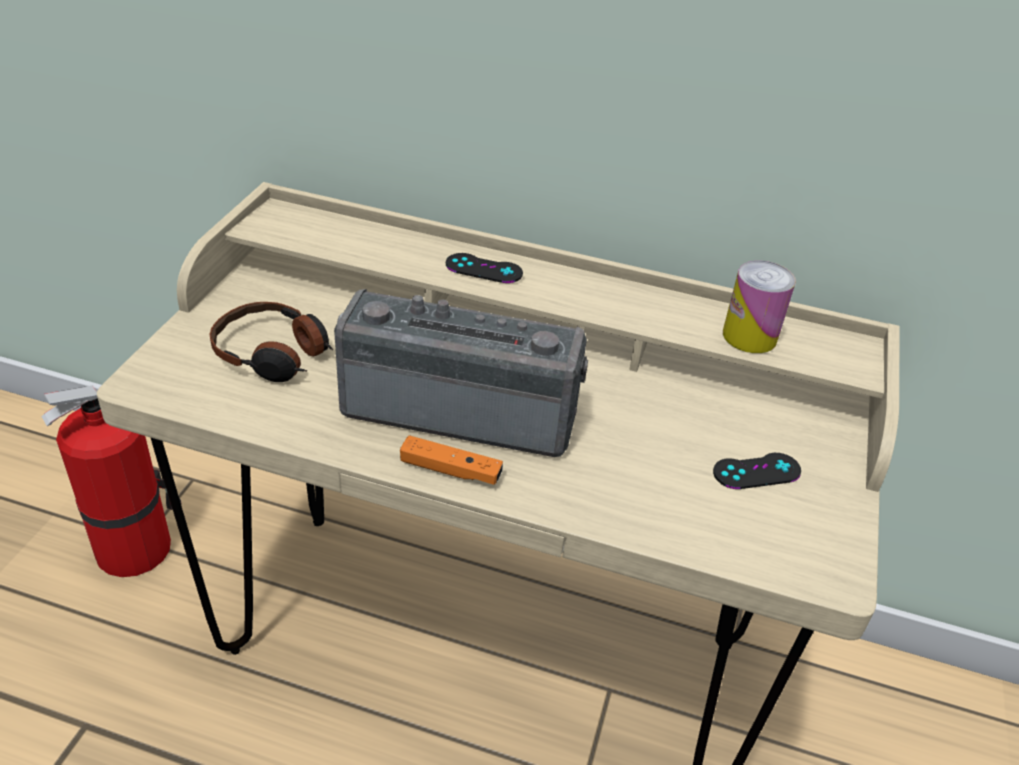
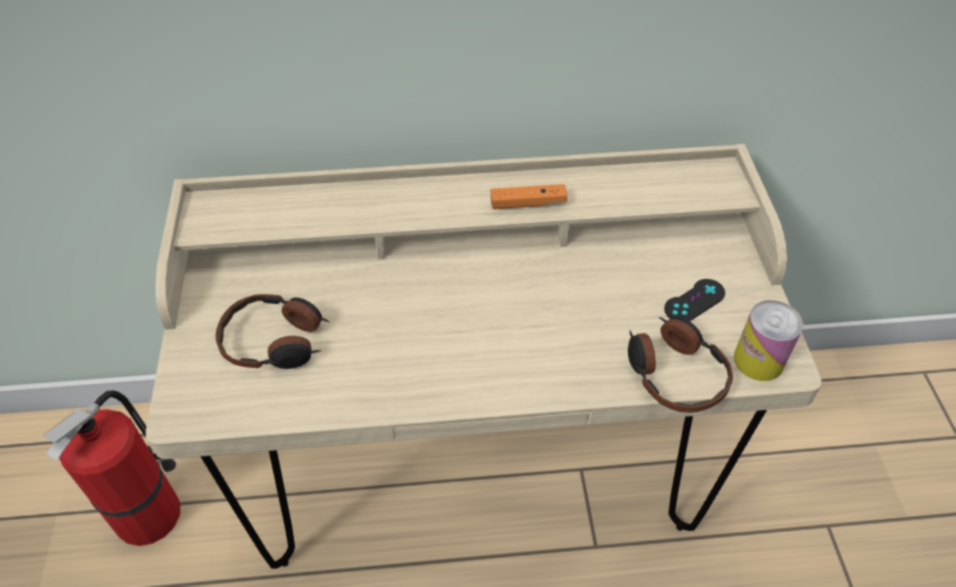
camera: 20 degrees left, 10 degrees up
radio [334,289,588,457] -> none
orange game controller [400,435,503,485] -> orange game controller moved to [491,184,567,209]
black game controller [446,253,523,283] -> none
can [723,261,796,353] -> can moved to [734,300,803,381]
none -> headphones [628,317,733,413]

